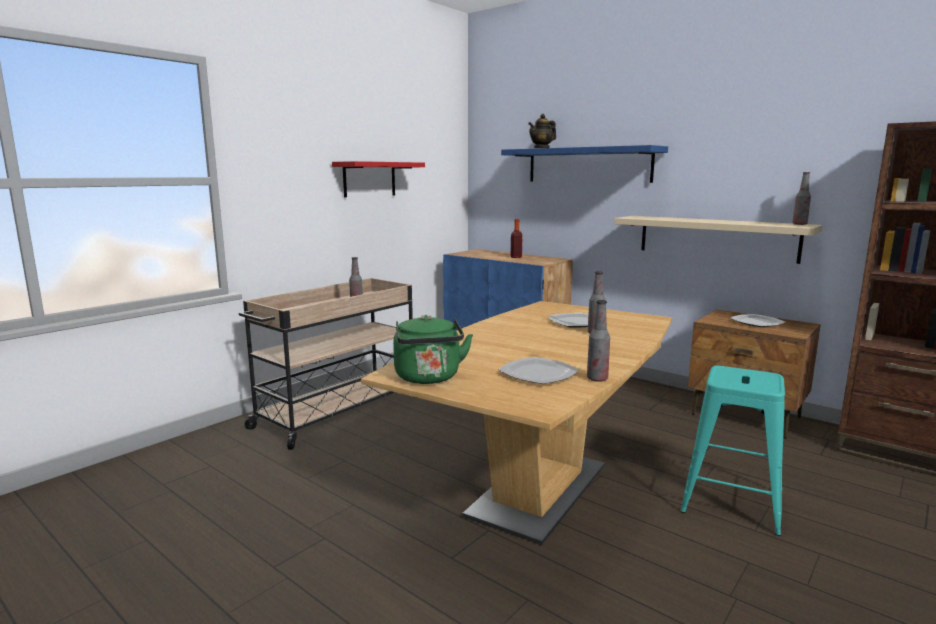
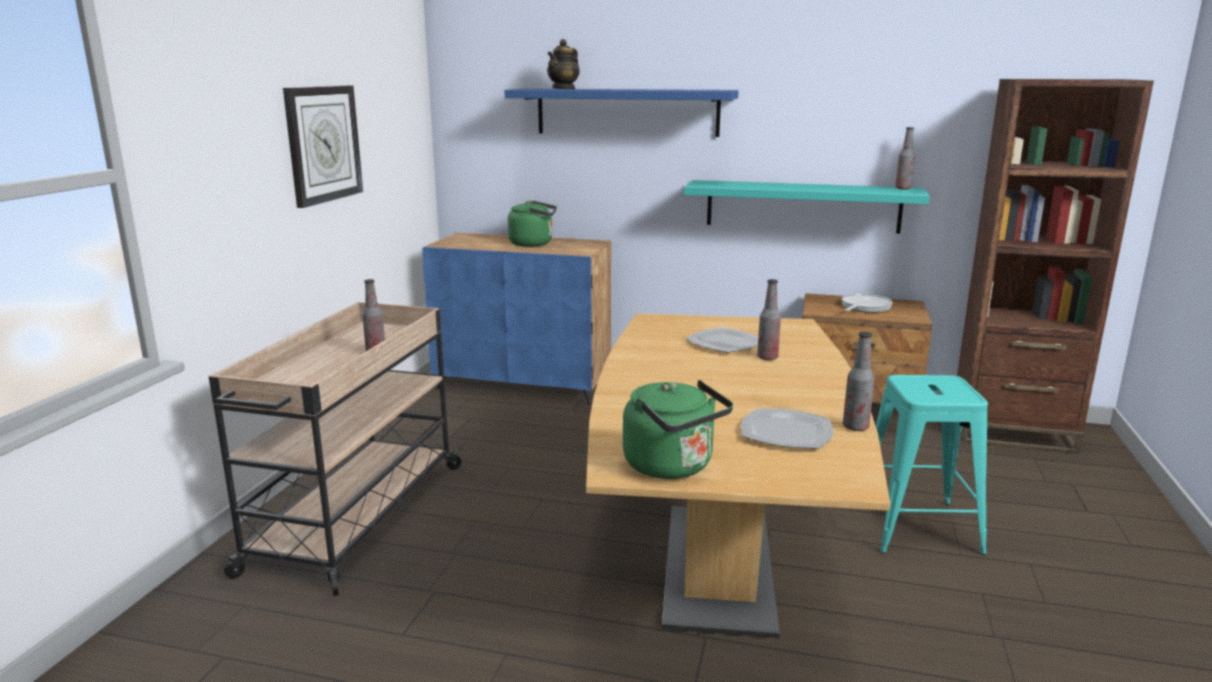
camera: 25 degrees left, 5 degrees up
red shelf [332,161,425,197] -> wall clock [283,86,363,208]
bottle [511,219,522,258] -> green kettle [508,201,557,247]
beige shelf [614,216,823,264] -> turquoise shelf [684,180,930,234]
plate [730,314,785,327] -> frying pan [842,294,893,313]

